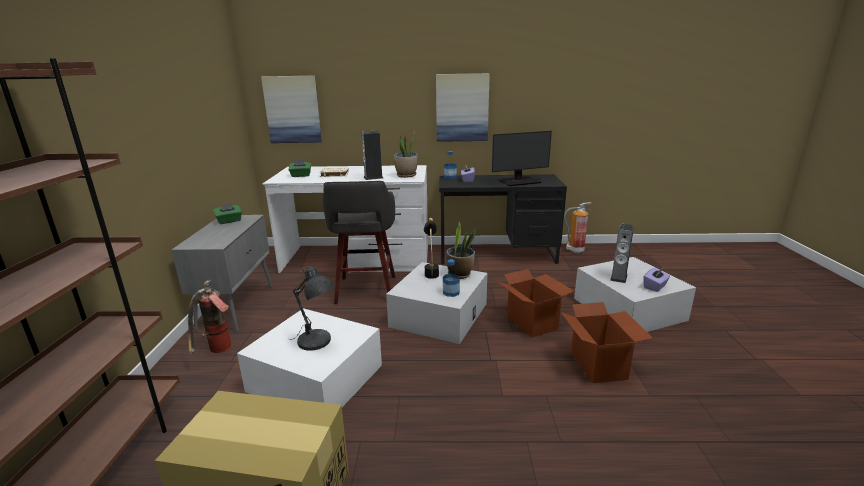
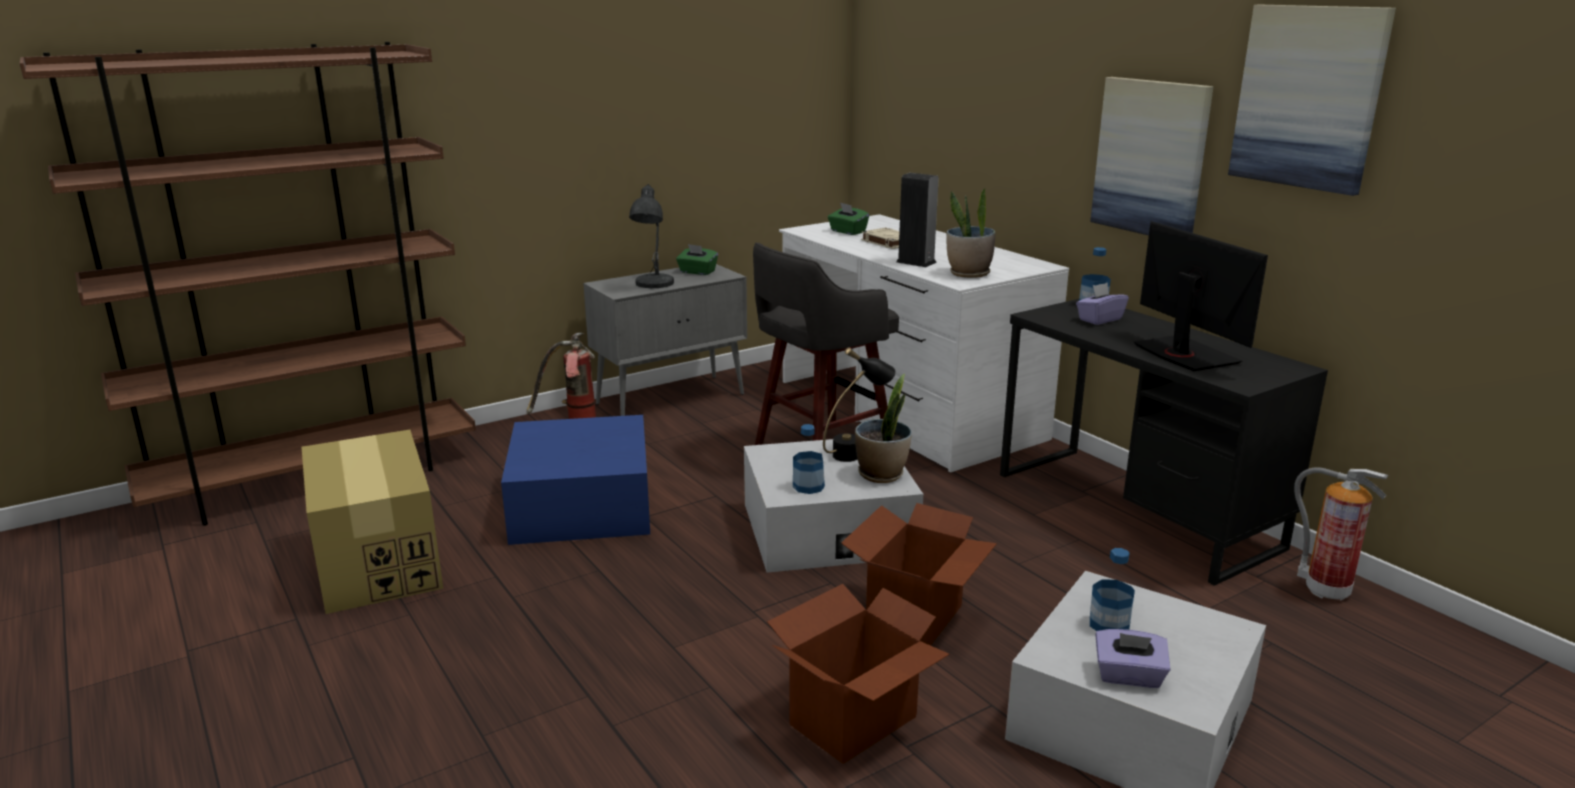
camera: 55 degrees right, 0 degrees up
white storage box [237,308,382,407] -> blue storage box [501,415,650,545]
picture [261,76,322,143] -> picture moved to [1228,5,1396,196]
grey table lamp [293,265,334,351] -> grey table lamp moved to [629,184,674,288]
monitor [492,131,552,186] -> monitor turned 150 degrees counterclockwise [1134,221,1268,371]
speaker [610,224,634,283] -> bottle [1090,548,1135,631]

